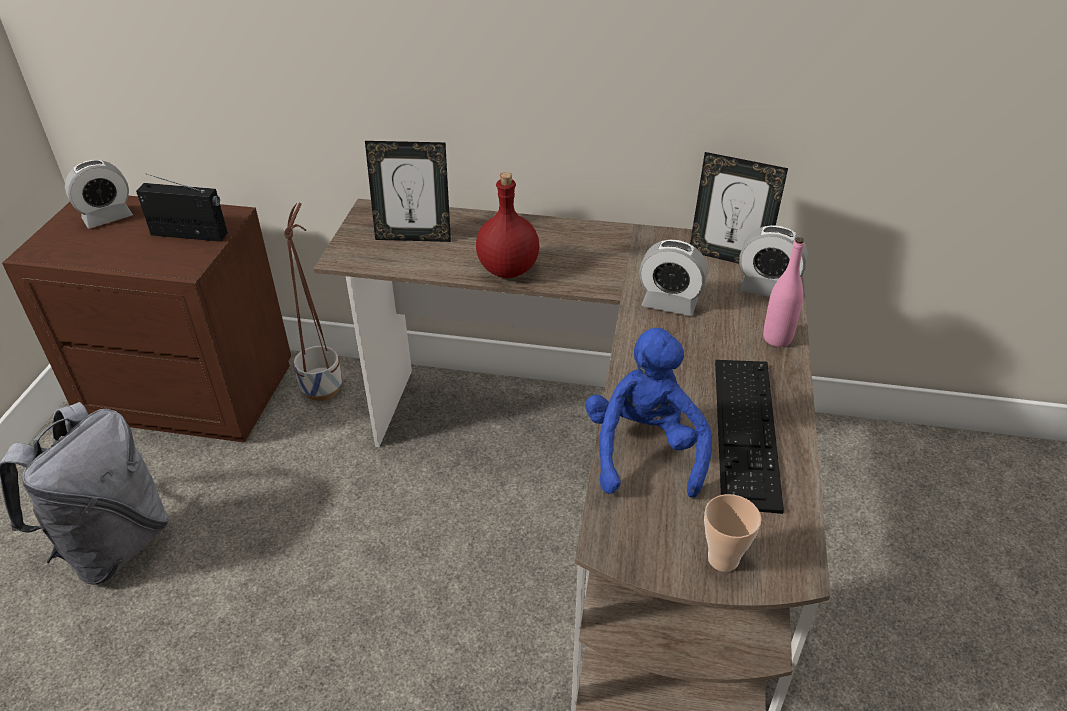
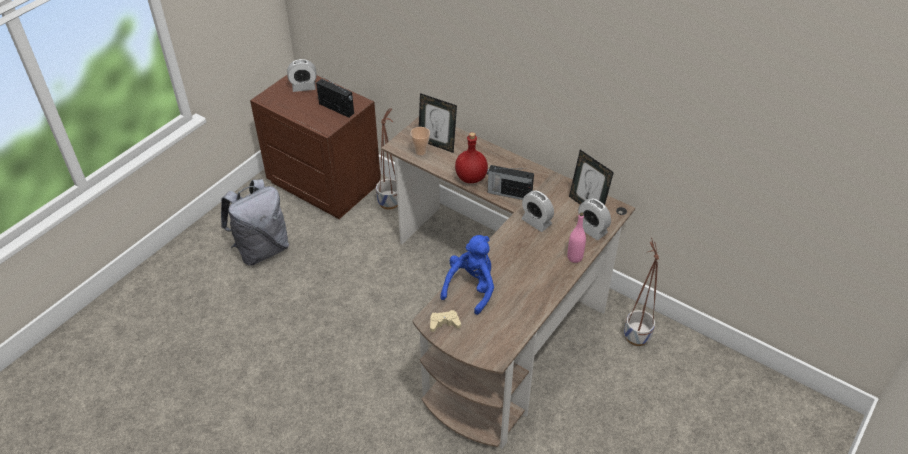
camera: 25 degrees right, 5 degrees up
cup [704,494,761,572] -> cup moved to [411,127,430,155]
keyboard [715,360,784,514] -> none
none -> beige game controller [430,310,461,332]
none -> radio [487,165,534,200]
none -> planter [624,237,659,346]

